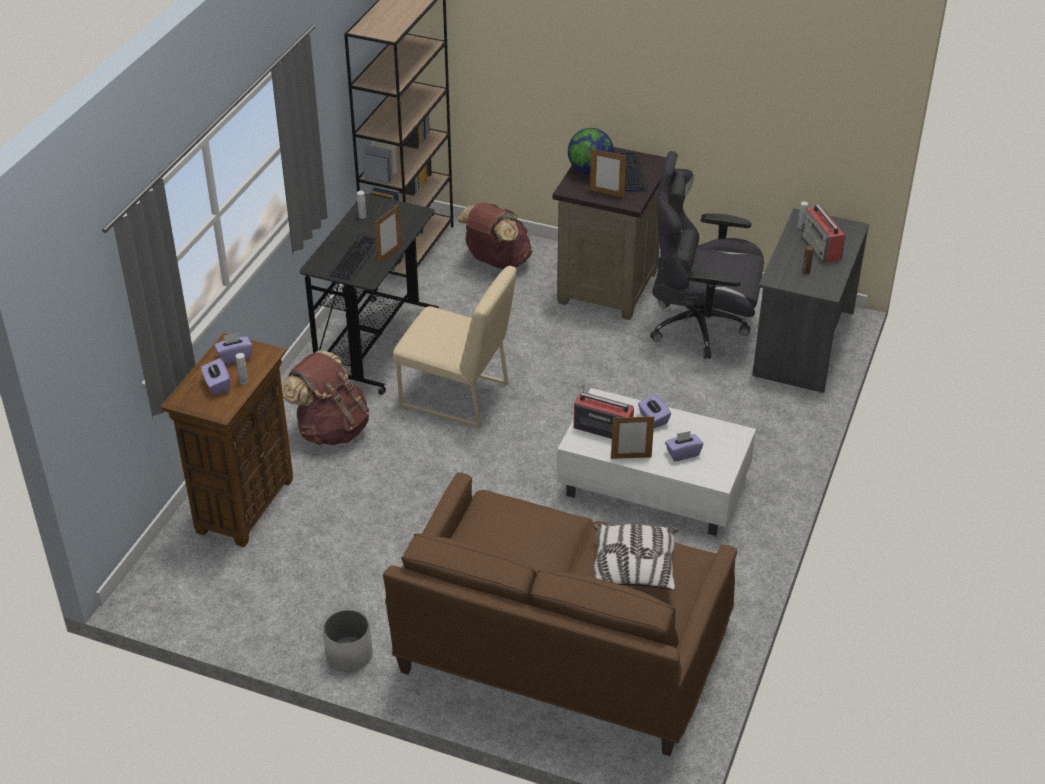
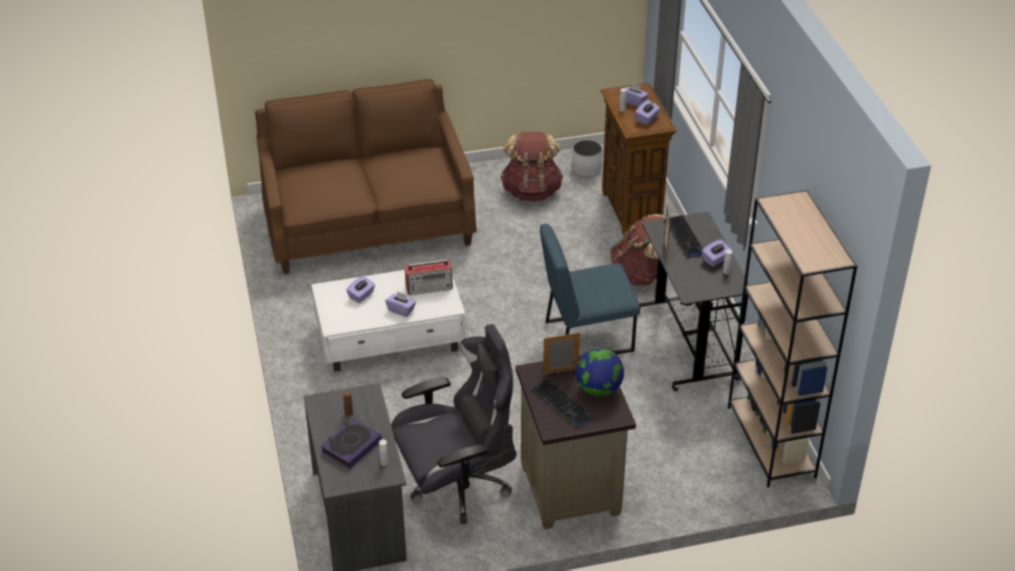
camera: 145 degrees right, 0 degrees up
white planter [323,609,373,672] -> white planter moved to [572,140,602,178]
beige chair [393,266,516,428] -> blue chair [540,224,640,354]
brown backpack [456,202,532,269] -> brown backpack moved to [501,132,563,201]
pillow [593,524,678,591] -> none
picture frame [611,415,654,459] -> none
radio [802,204,845,263] -> book [321,419,381,469]
none -> purple tissue box [702,240,732,267]

